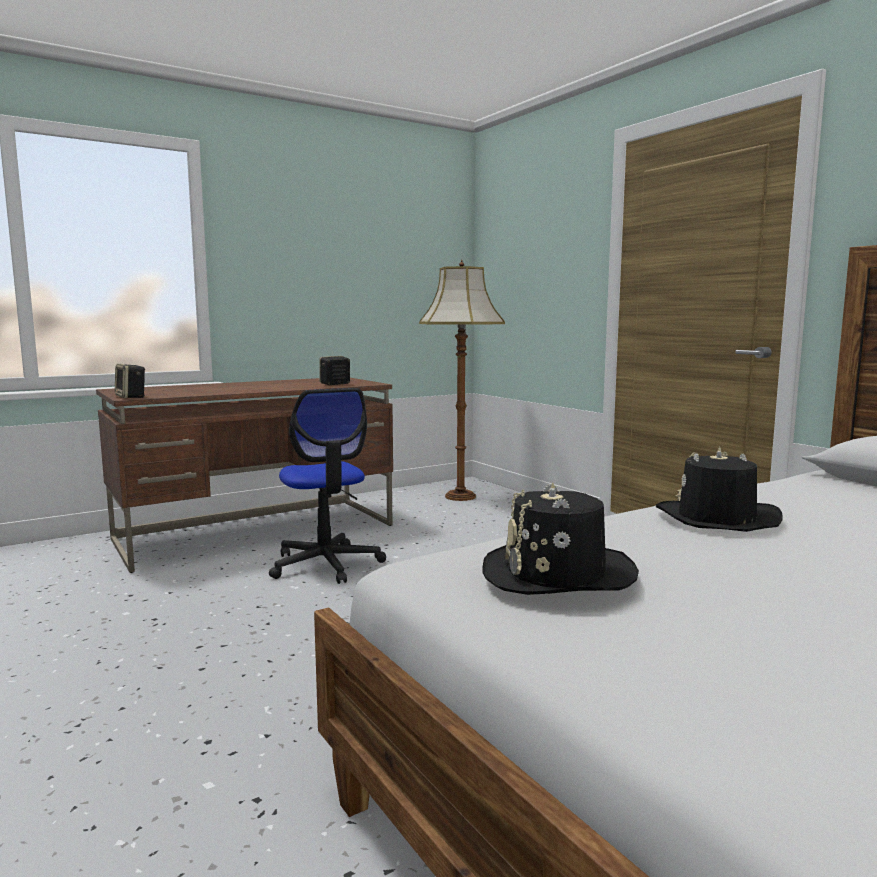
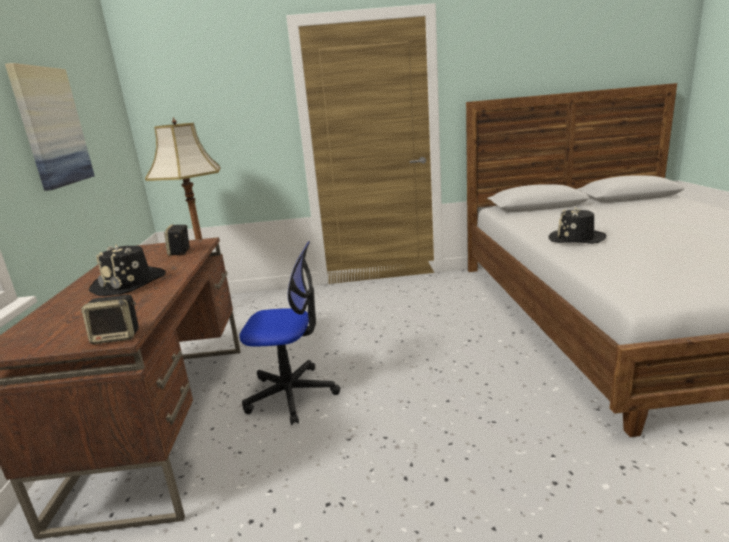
camera: 60 degrees left, 10 degrees up
black hat [482,483,639,595] -> black hat moved to [89,244,165,296]
none -> picture [5,63,95,191]

